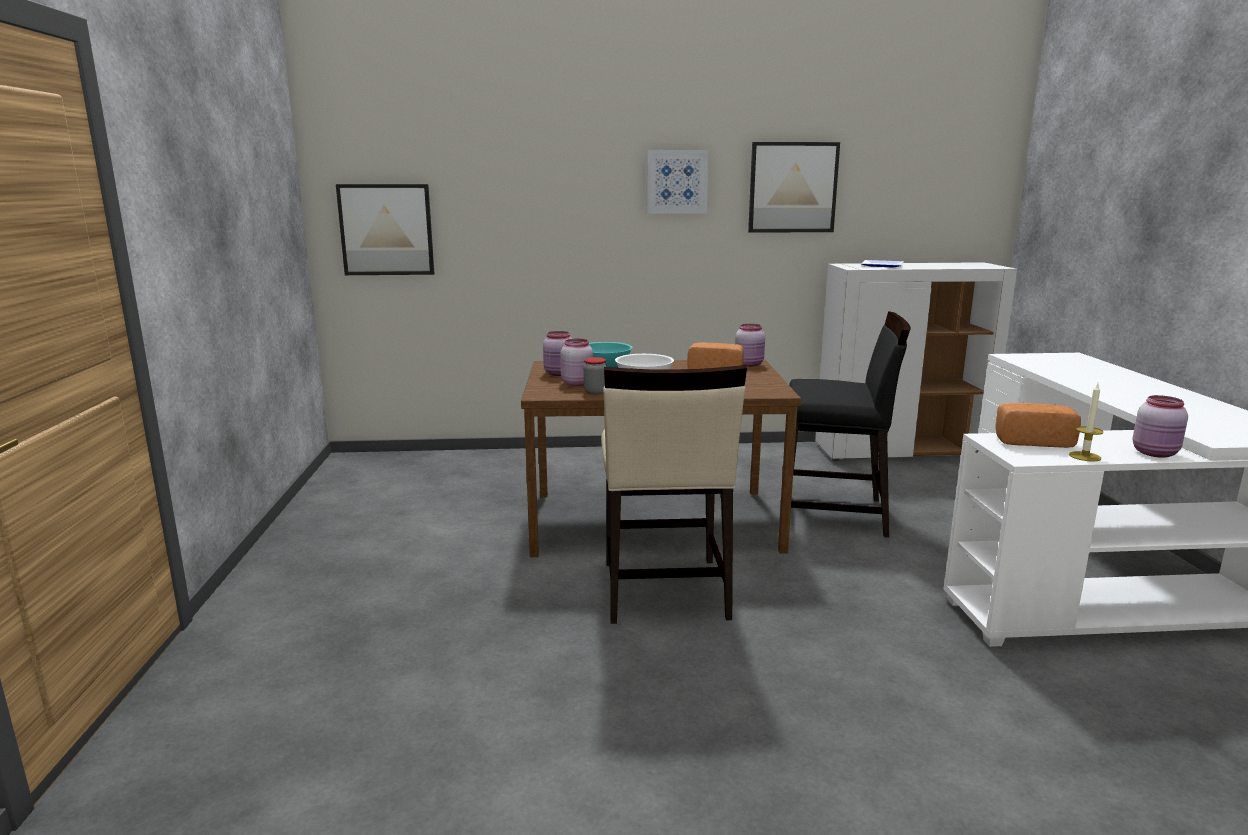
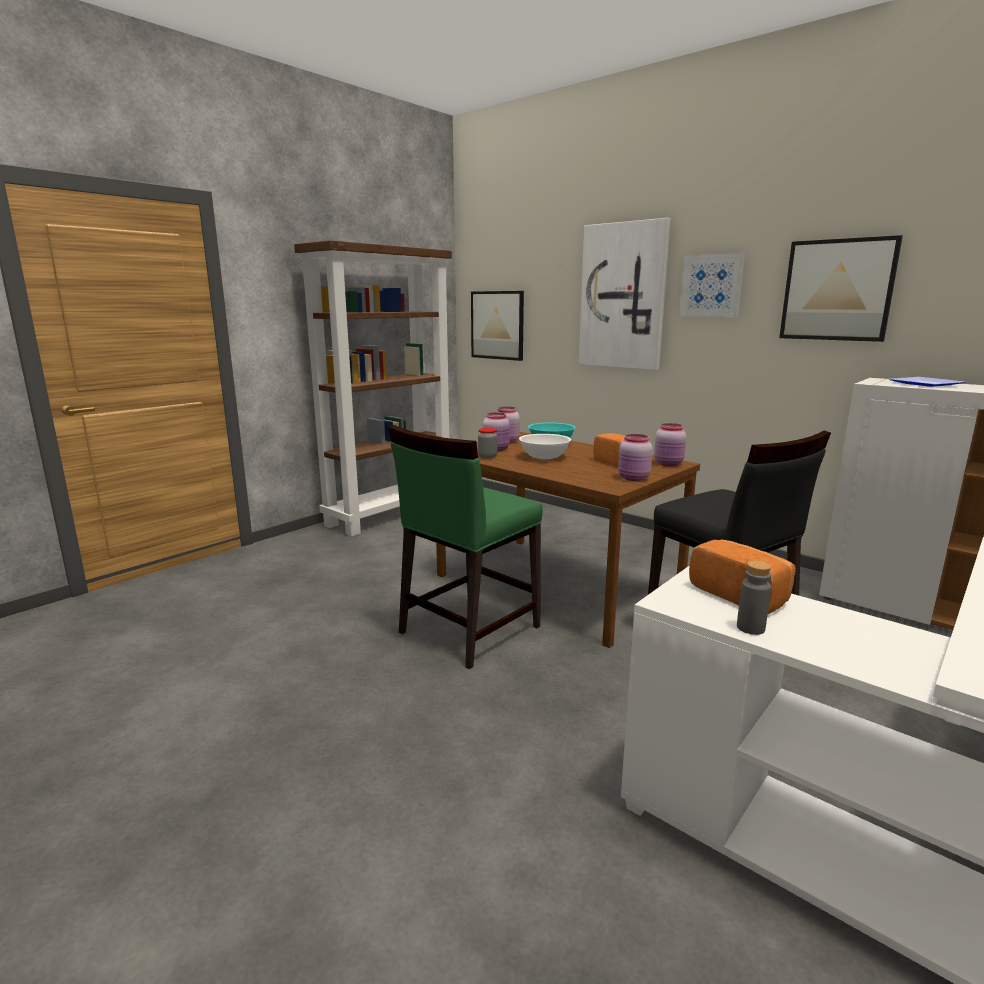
camera: 45 degrees right, 0 degrees up
beige chair [601,365,747,624] -> green chair [388,425,543,669]
candle [1069,384,1104,462] -> grey bottle [737,561,771,635]
pink jar [1133,395,1188,458] -> pink jar moved to [618,434,652,481]
none -> brown bookcase [294,240,452,537]
none -> picture [579,218,671,370]

